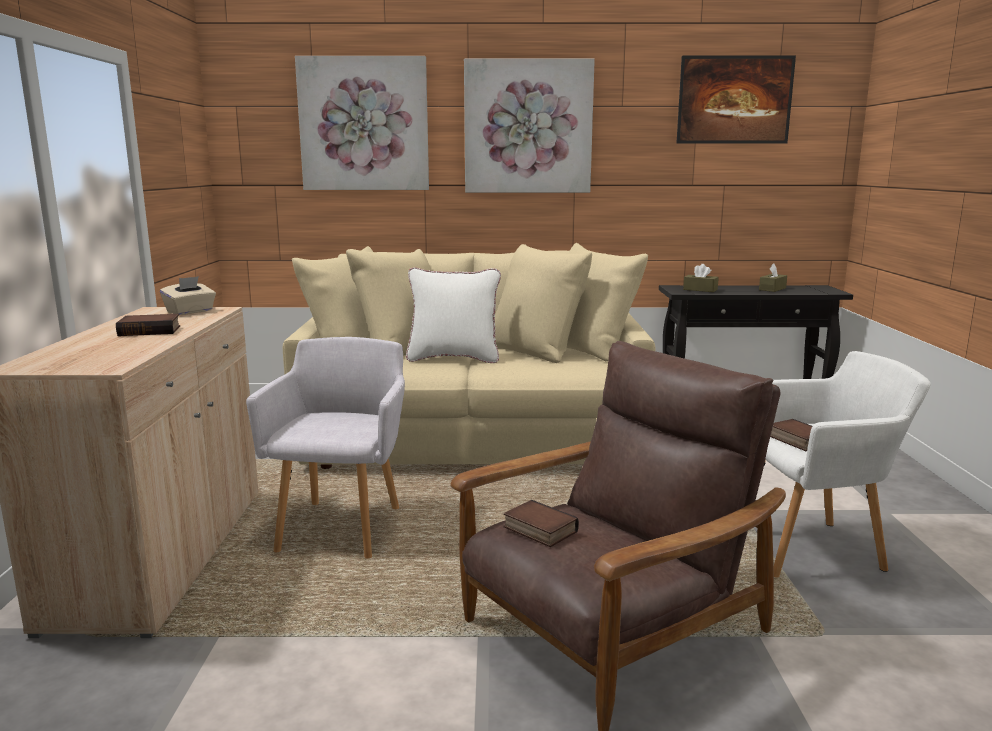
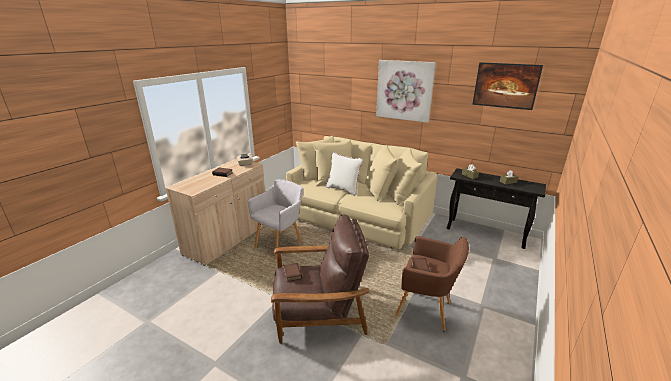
camera: 30 degrees right, 10 degrees up
picture [295,56,429,190] -> none
white armchair [764,351,930,577] -> brown armchair [395,236,469,331]

